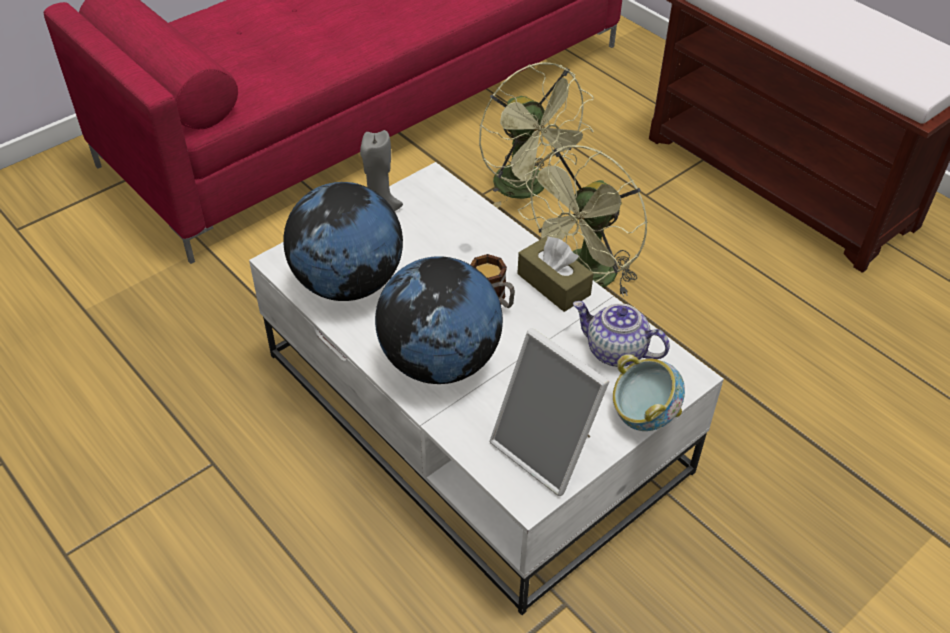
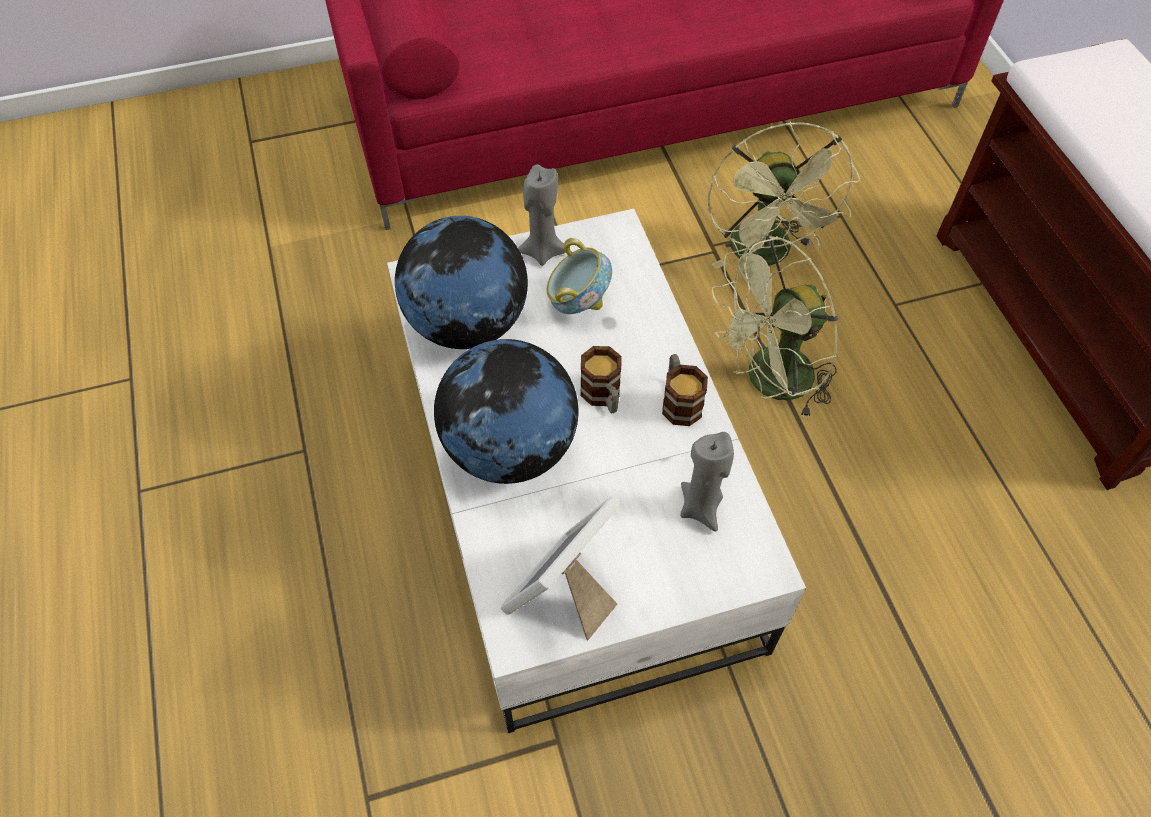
camera: 25 degrees right, 10 degrees up
picture frame [490,328,609,496] -> picture frame turned 60 degrees clockwise [501,496,621,640]
brown tissue box [517,236,594,312] -> mug [662,354,708,426]
teapot [573,301,670,367] -> grey candle [680,432,734,532]
bowl [613,354,685,431] -> bowl moved to [547,238,612,314]

